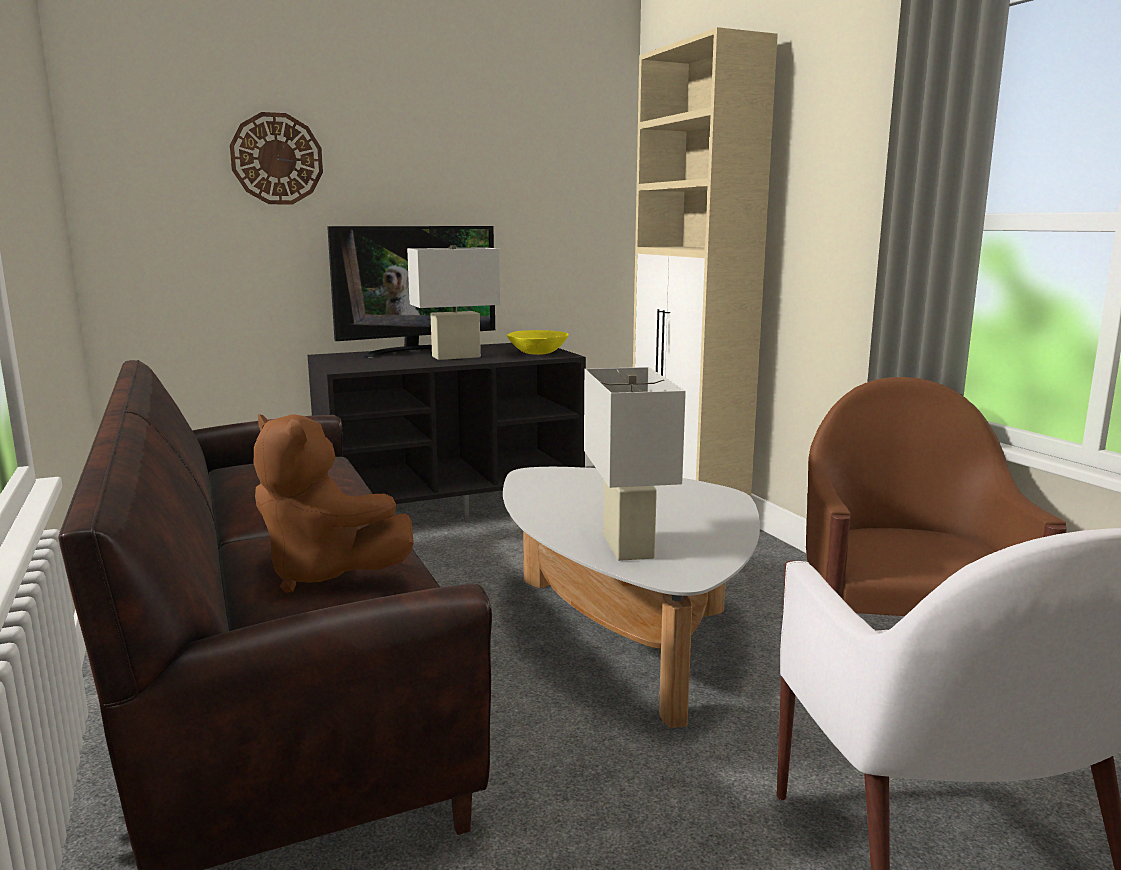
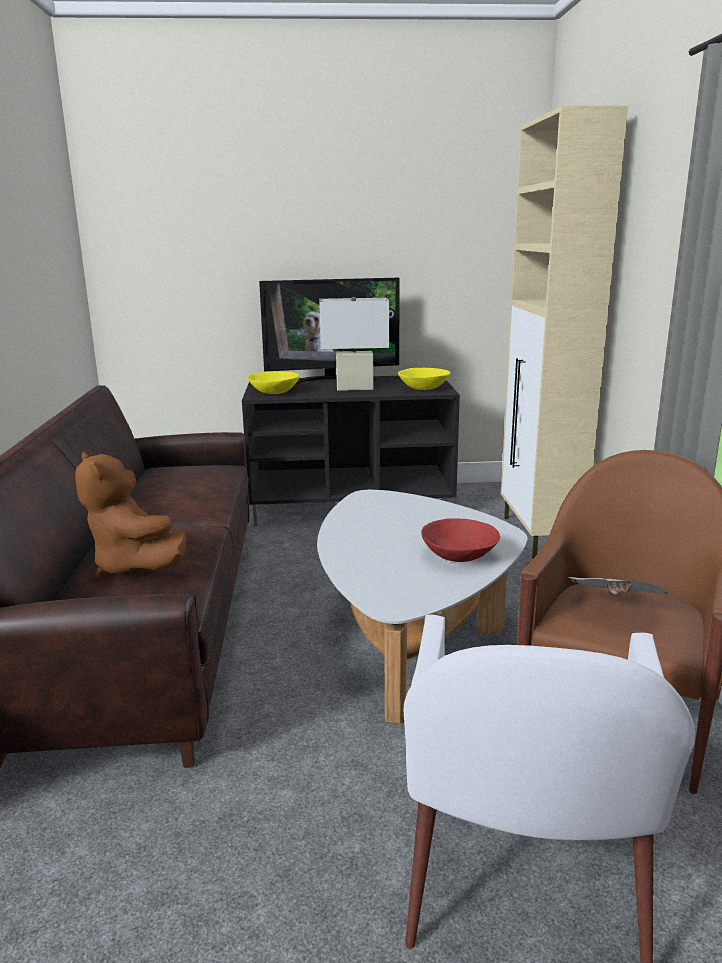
camera: 20 degrees right, 5 degrees up
wall clock [230,112,323,204] -> none
white table lamp [584,367,686,561] -> none
none -> yellow bowl [247,372,300,394]
none -> red bowl [421,518,500,562]
none -> newspaper [569,577,667,595]

